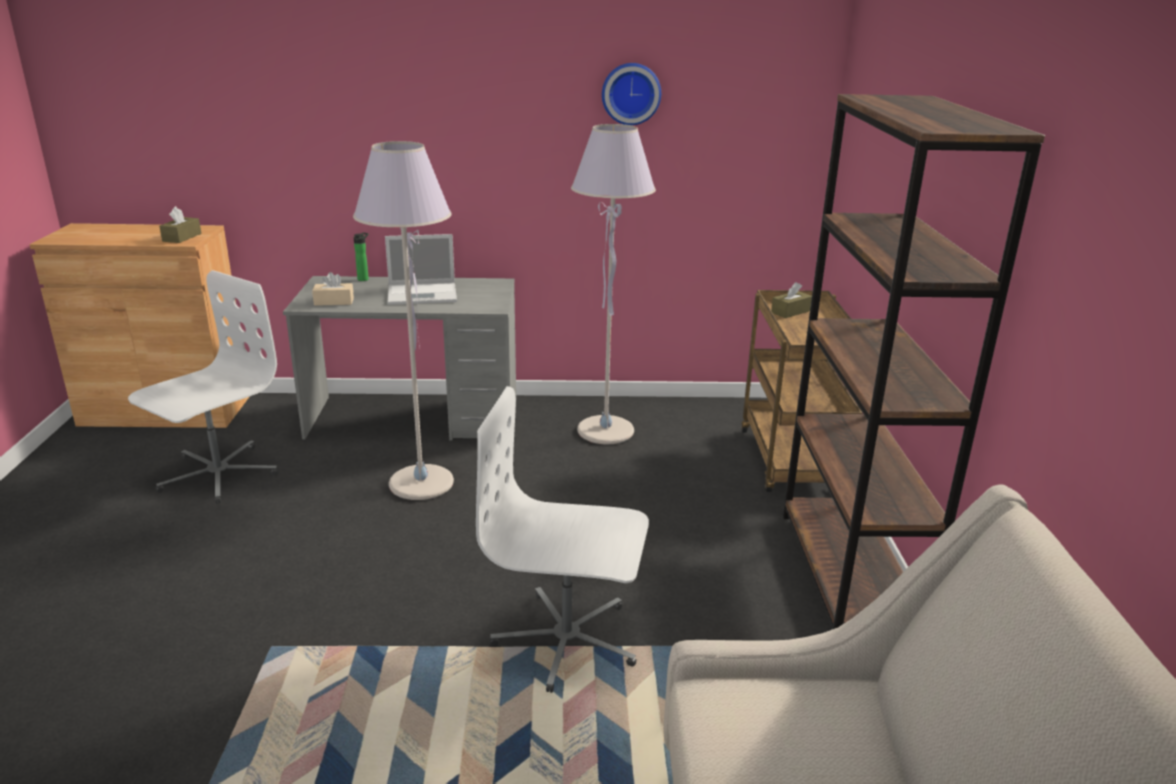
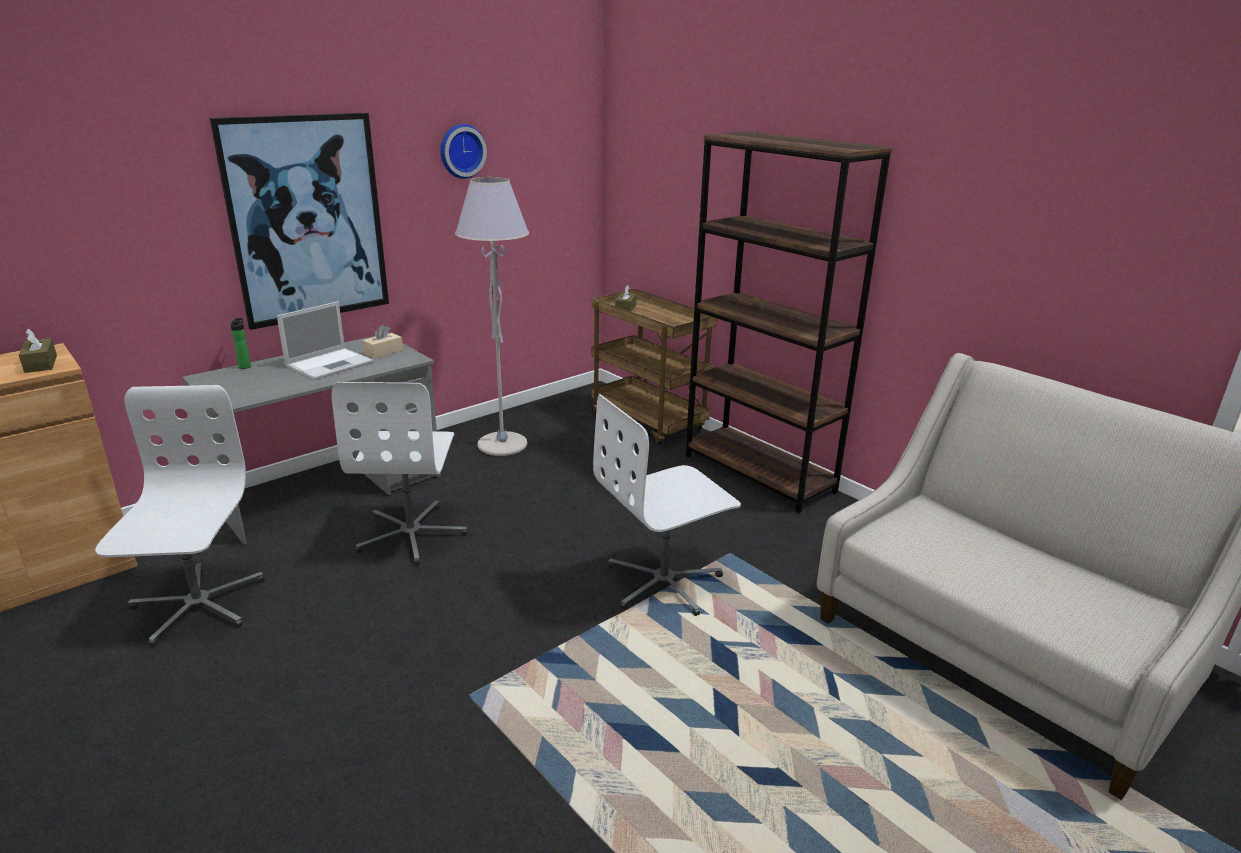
camera: 40 degrees left, 0 degrees up
beige tissue box [312,272,354,306] -> beige tissue box moved to [362,325,403,358]
grey floor lamp [353,141,454,500] -> white office chair [331,382,468,565]
none -> picture [210,113,389,330]

